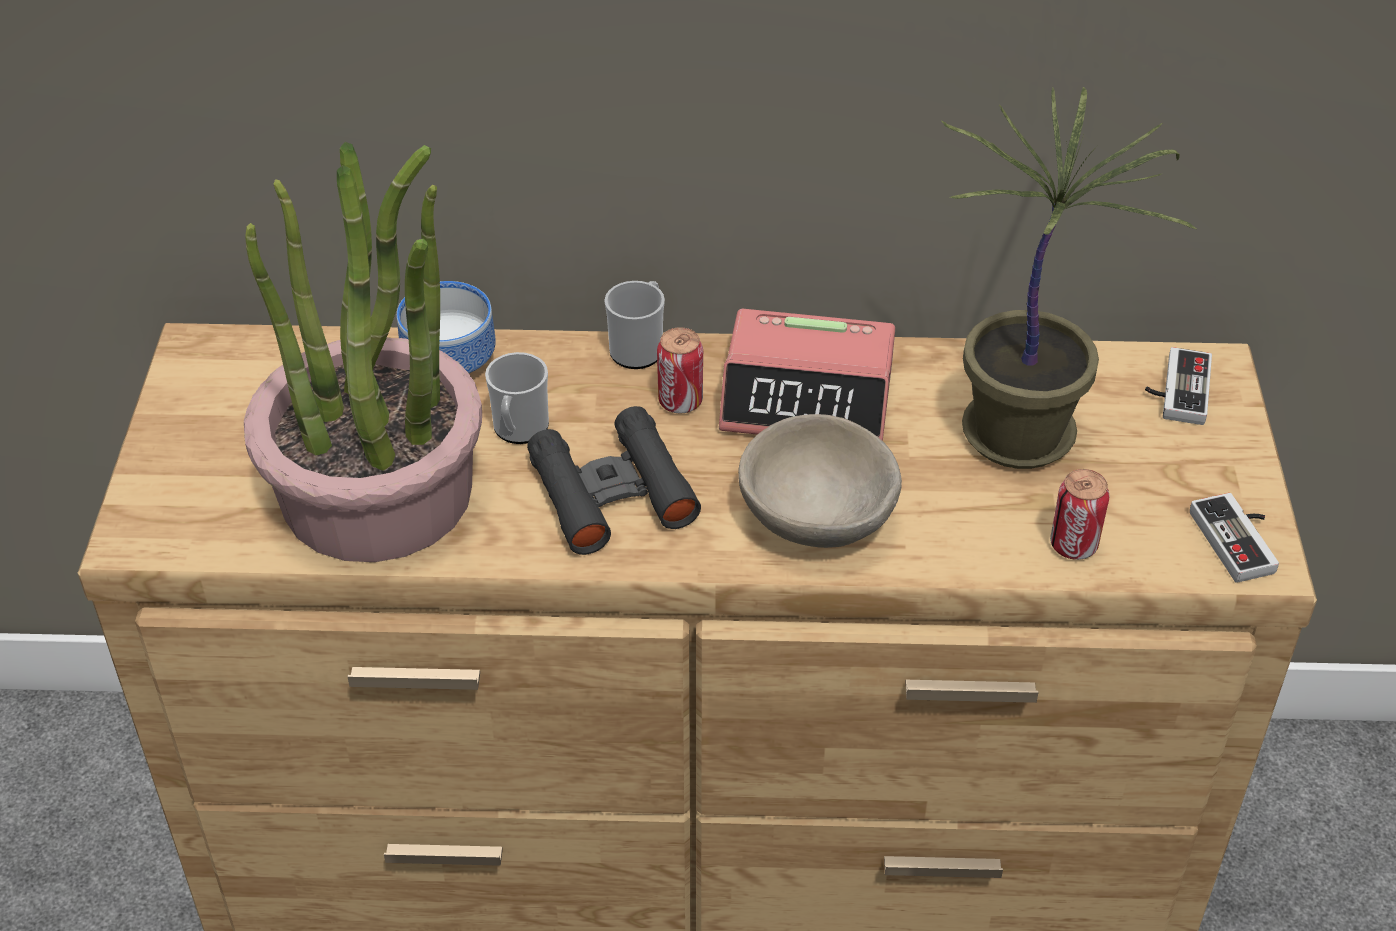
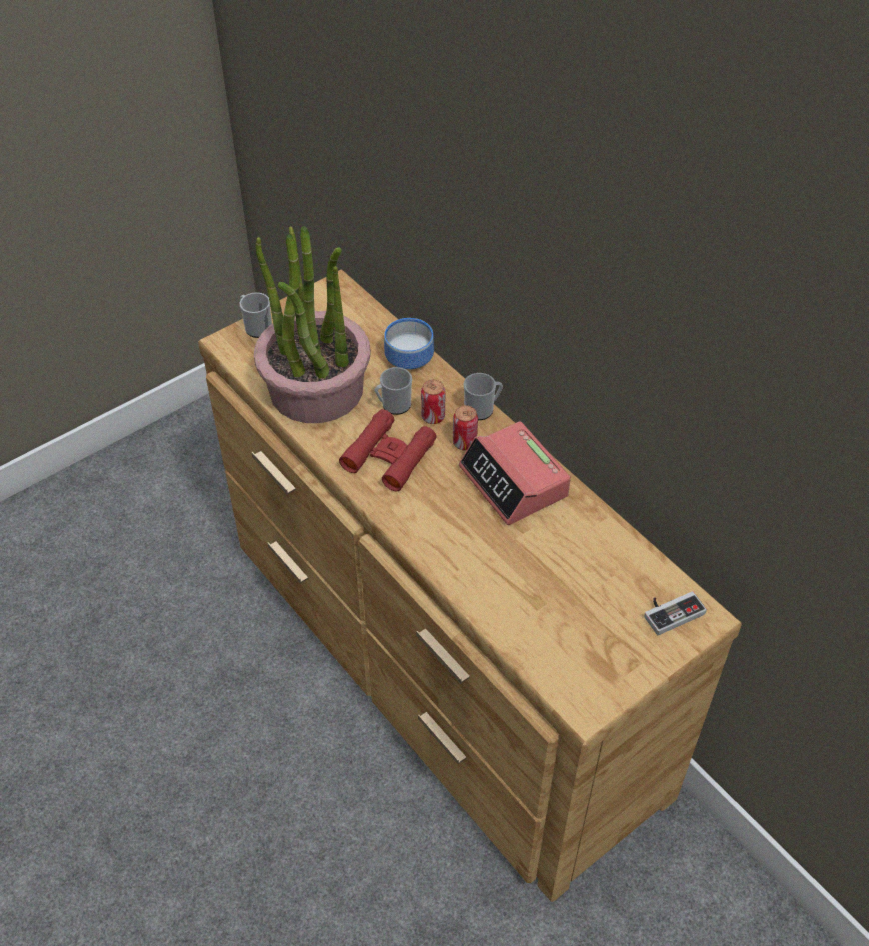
camera: 50 degrees right, 5 degrees up
black binoculars [527,406,701,555] -> red binoculars [339,409,436,491]
beige bowl [738,414,902,548] -> none
potted plant [942,87,1196,469] -> none
can [1050,469,1109,560] -> can moved to [421,379,446,424]
game controller [1190,493,1279,583] -> none
none -> mug [240,292,272,338]

